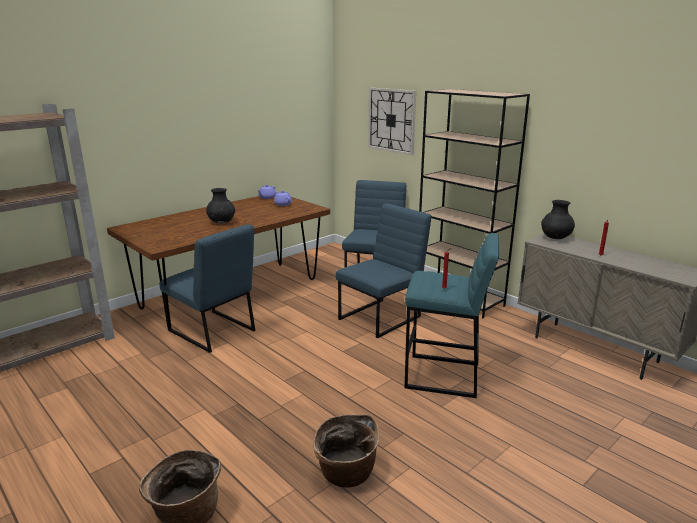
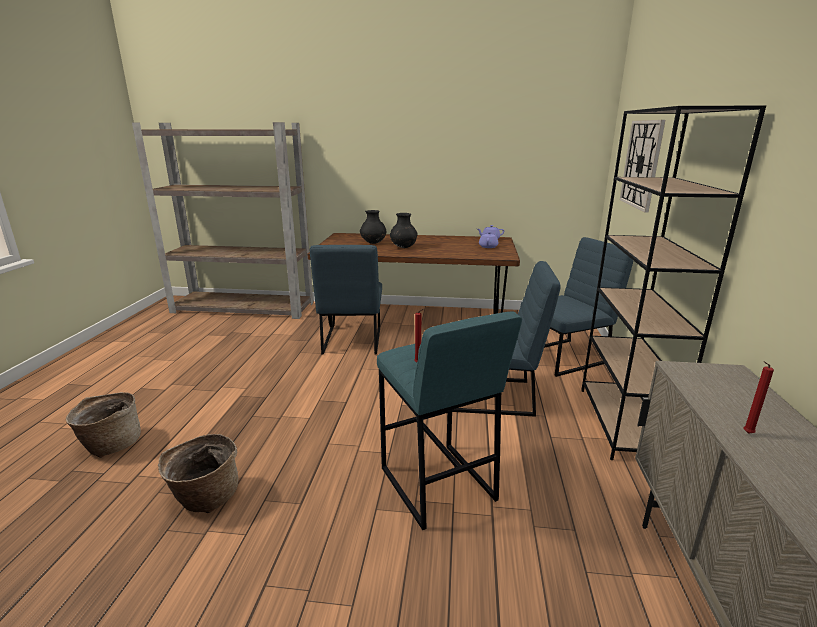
camera: 50 degrees right, 0 degrees up
black vase [541,200,575,239] -> black vase moved to [360,210,387,244]

